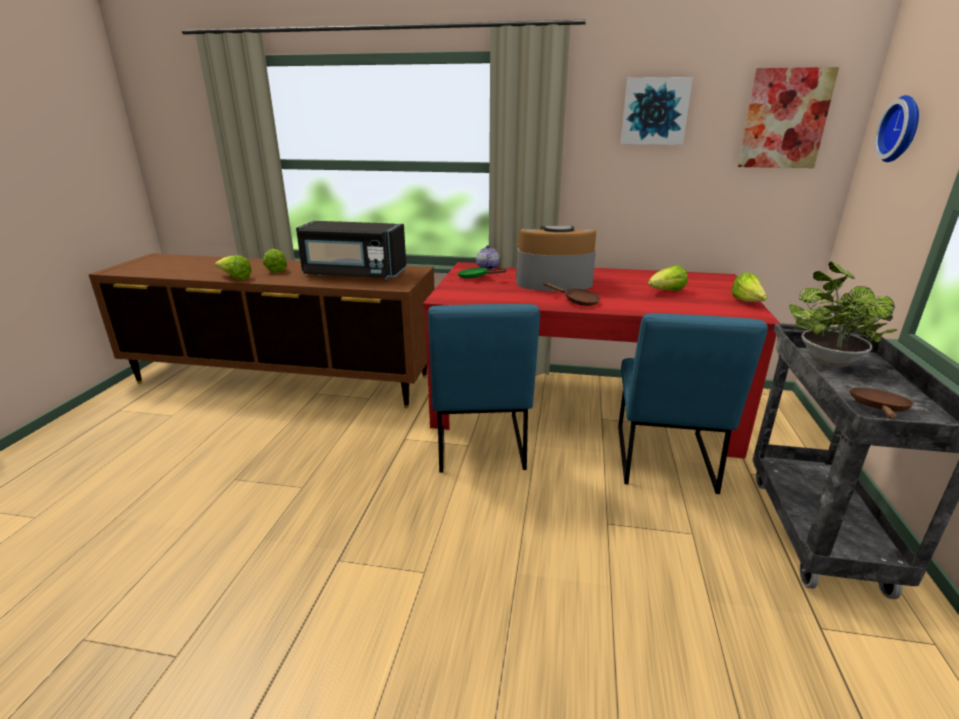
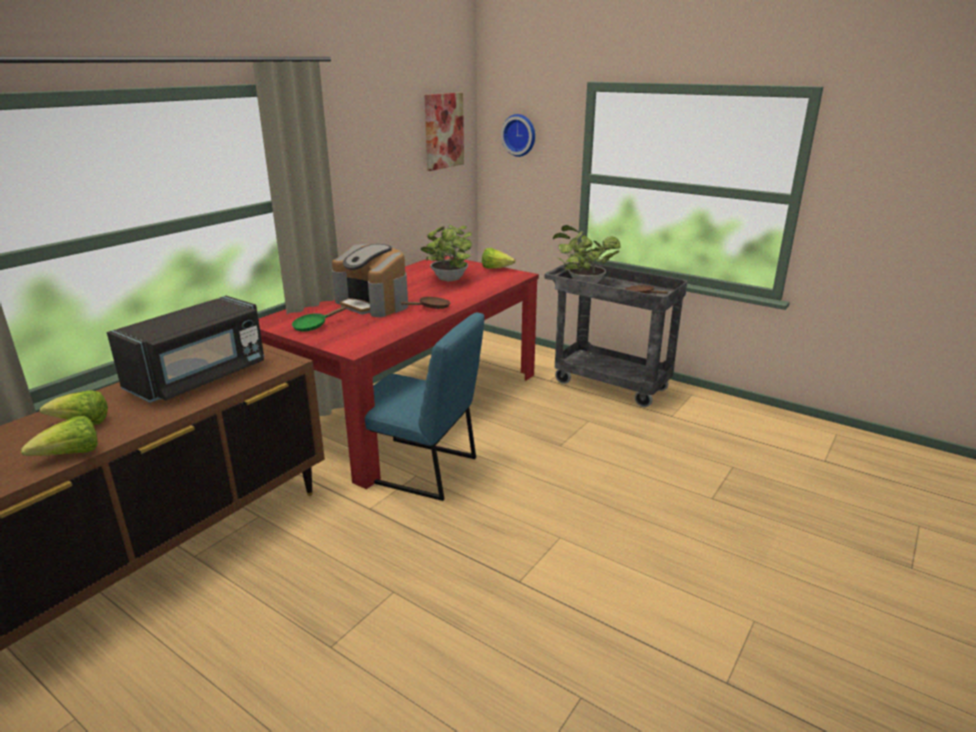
camera: 65 degrees left, 0 degrees up
teapot [476,245,500,270] -> none
coffee machine [516,226,596,291] -> coffee machine turned 75 degrees counterclockwise [332,244,408,317]
blue chair [618,313,768,494] -> none
picture [621,77,693,145] -> none
lettuce [648,265,688,291] -> potted plant [421,225,472,282]

